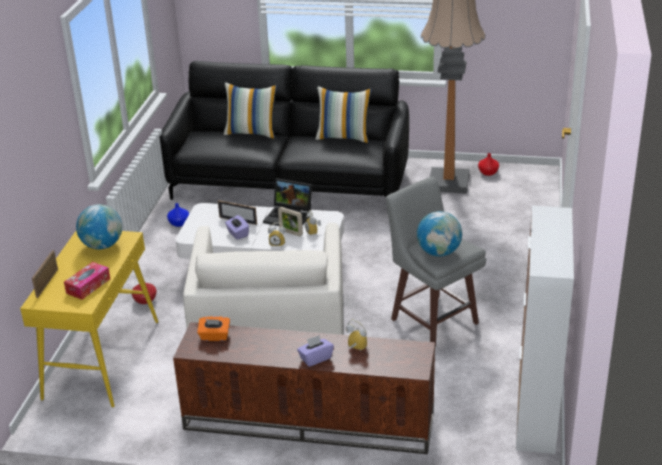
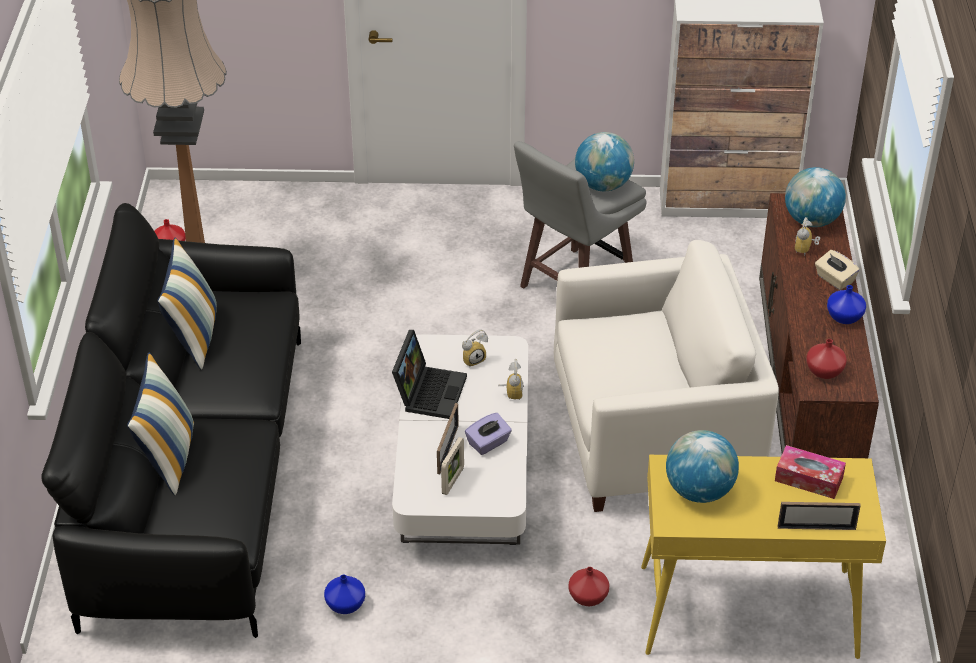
camera: 100 degrees left, 10 degrees up
orange tissue box [197,316,230,341] -> red vase [806,339,847,379]
picture frame [278,207,303,236] -> picture frame moved to [441,437,464,495]
purple tissue box [297,335,334,367] -> beige tissue box [815,250,860,290]
none -> globe [785,167,846,227]
none -> blue vase [827,285,866,324]

